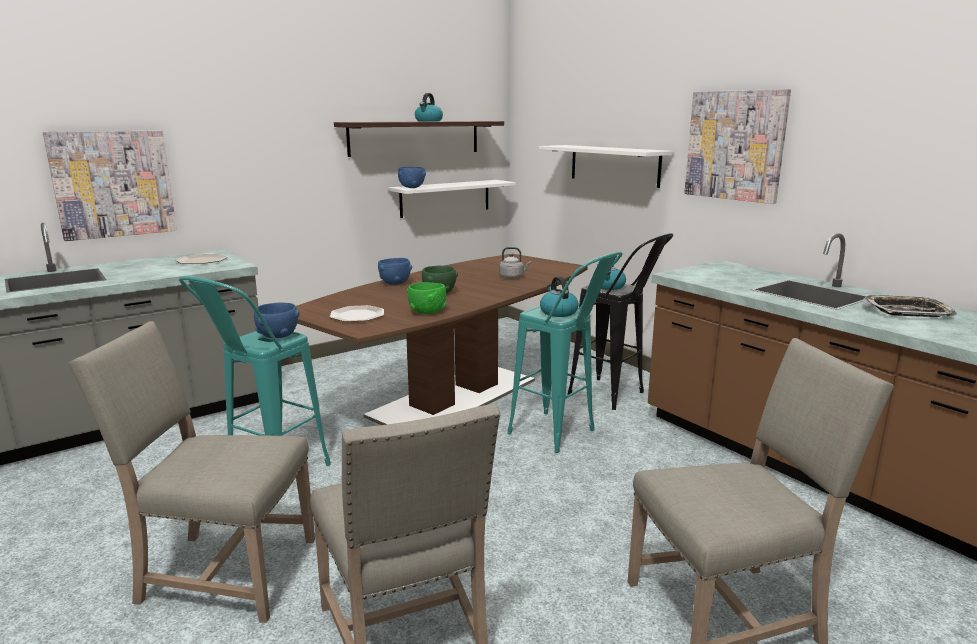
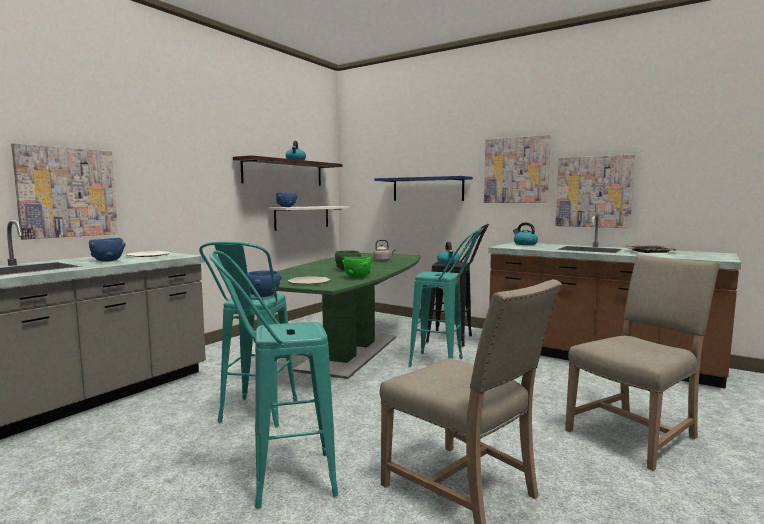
camera: 20 degrees left, 10 degrees down
beige chair [68,321,315,623] -> turquoise stool [209,250,338,509]
brown dining table [296,254,588,425] -> green dining table [277,253,420,379]
blue bowl [378,258,412,285] -> blue bowl moved to [89,238,125,261]
white shelf [539,145,674,188] -> blue shelf [374,176,473,201]
kettle [540,277,579,317] -> kettle moved to [513,222,538,245]
none -> picture [555,154,635,228]

